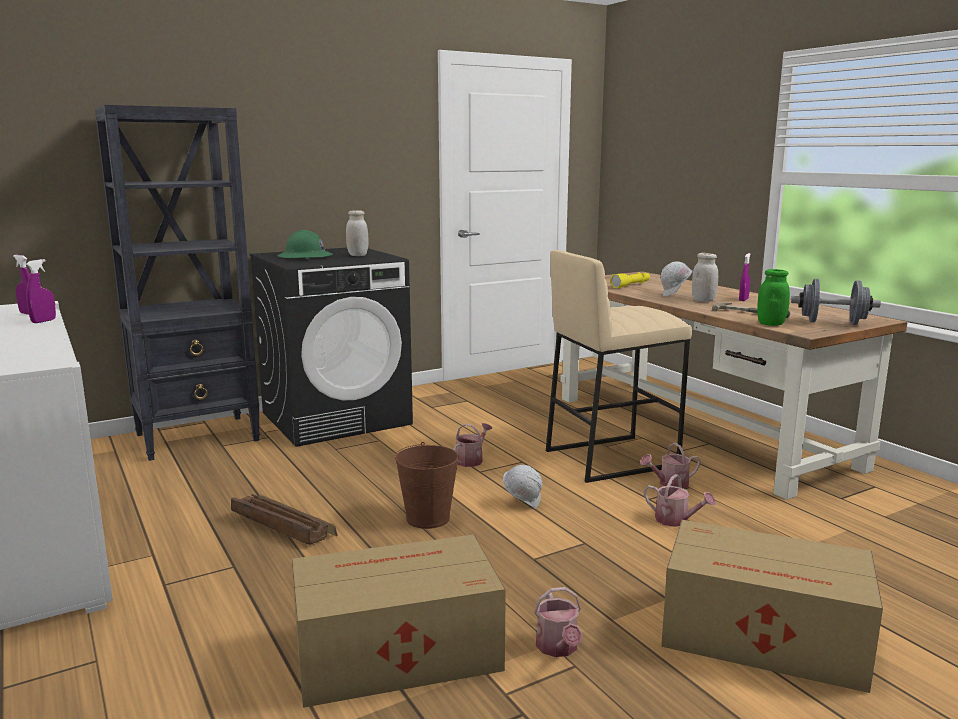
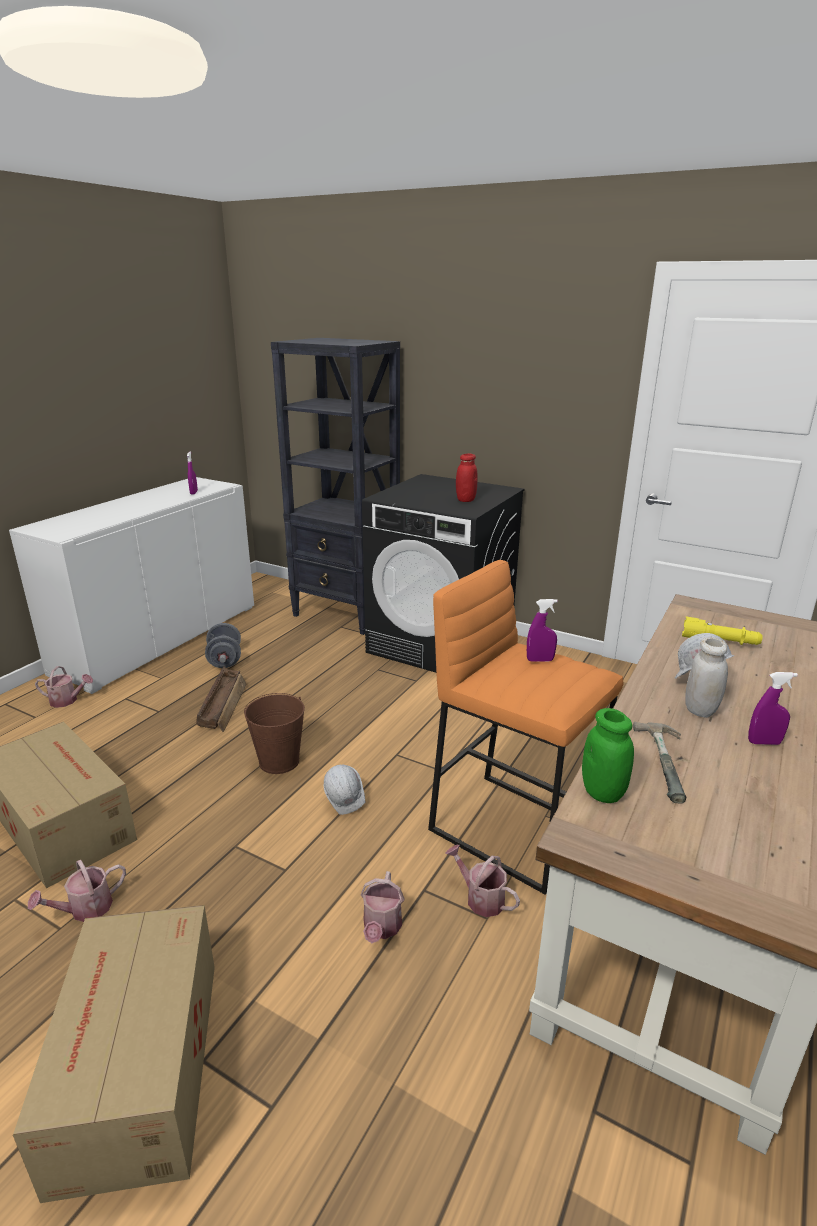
camera: 60 degrees right, 10 degrees up
purple spray bottle [26,259,56,323] -> purple spray bottle moved to [527,599,558,662]
green hard hat [277,230,333,260] -> none
white jar [346,210,368,256] -> red jar [456,454,477,502]
watering can [453,423,492,467] -> watering can moved to [35,666,93,708]
beige stool [546,250,692,483] -> orange stool [428,560,623,895]
grey dumbbell [791,279,881,325] -> grey dumbbell moved to [205,623,241,668]

